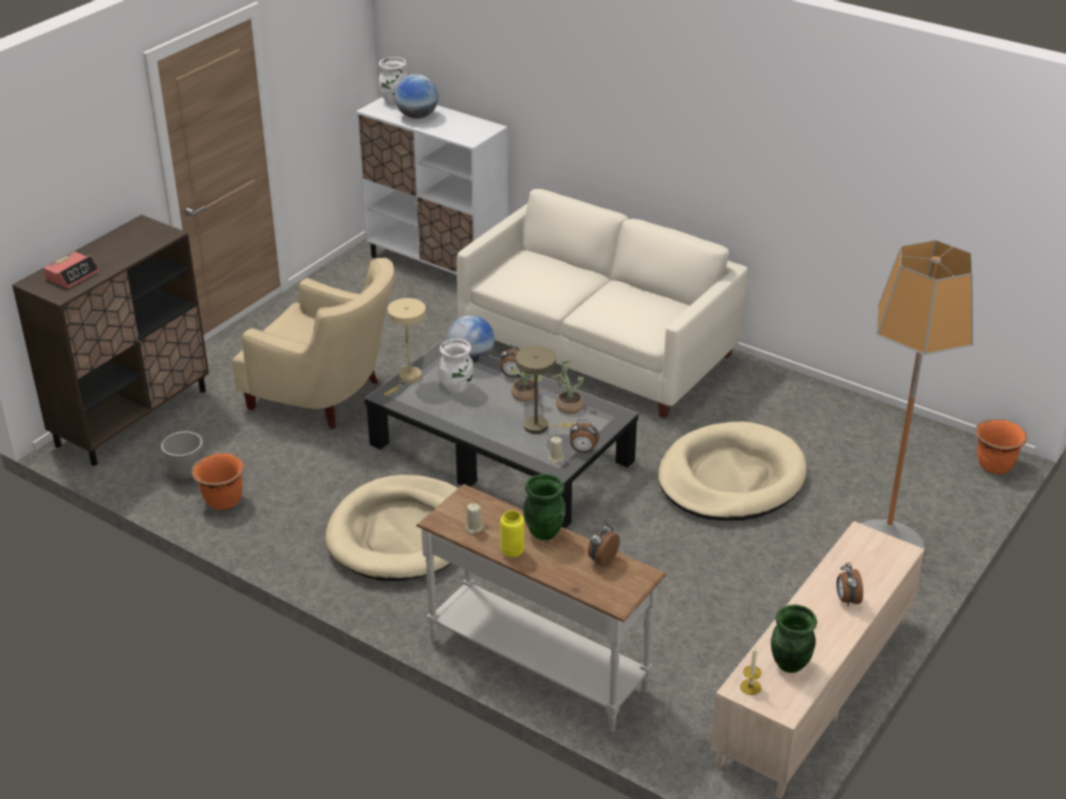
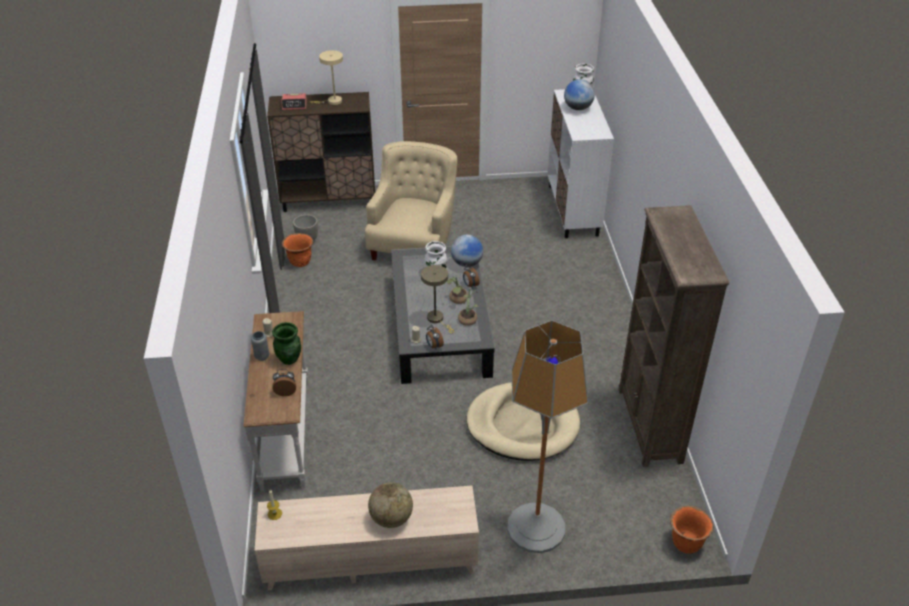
camera: 50 degrees right, 5 degrees up
beige armchair [232,258,395,430] -> beige armchair turned 150 degrees counterclockwise [365,141,458,261]
beige dog bed [326,475,458,581] -> none
beige table lamp [384,298,426,396] -> beige table lamp moved to [310,50,343,105]
white sofa [457,189,748,418] -> none
yellow vase [500,510,524,558] -> grey vase [251,331,269,361]
green vase [771,605,817,673] -> none
alarm clock [836,562,863,607] -> globe [368,482,413,528]
none -> brown bookcase [619,205,729,467]

